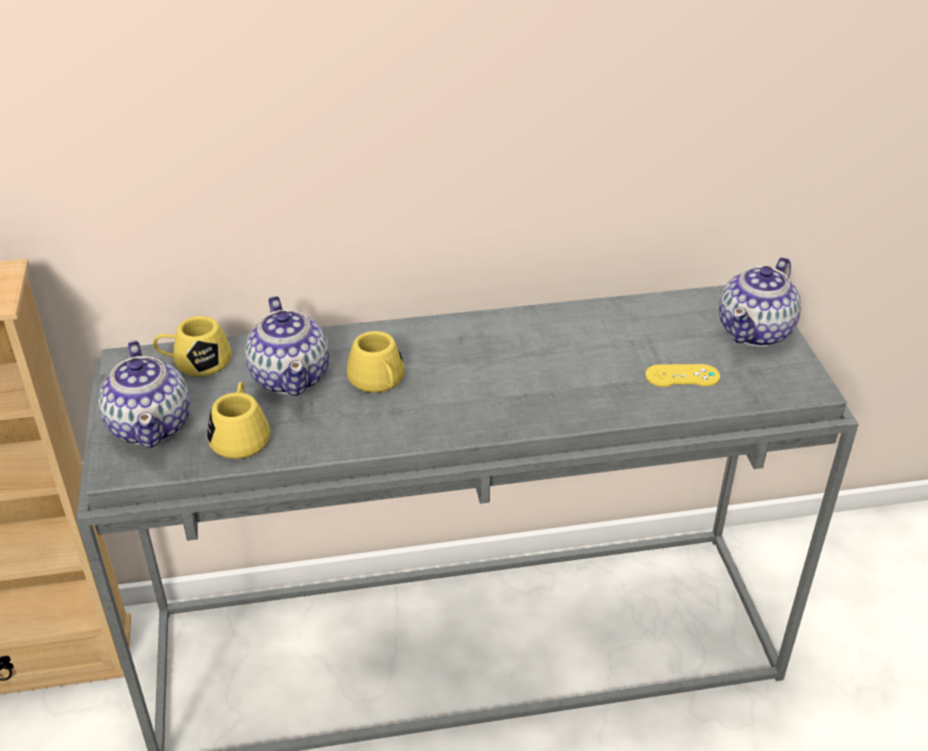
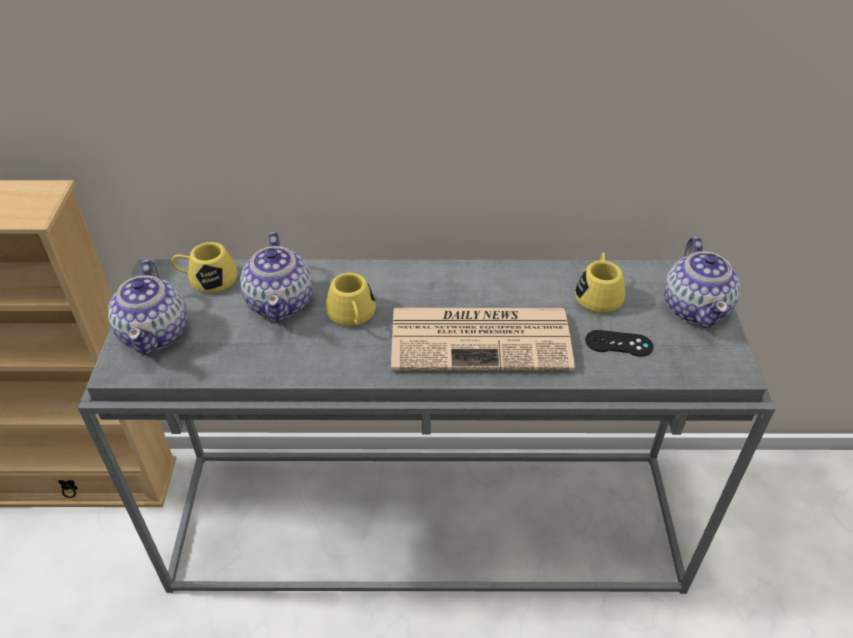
camera: 10 degrees right, 5 degrees up
yellow mug [207,382,270,459] -> yellow mug moved to [575,252,625,313]
yellow game controller [645,364,720,387] -> black game controller [585,330,653,357]
teapot [719,257,801,347] -> teapot turned 45 degrees counterclockwise [664,237,741,328]
none -> newspaper [391,308,575,371]

